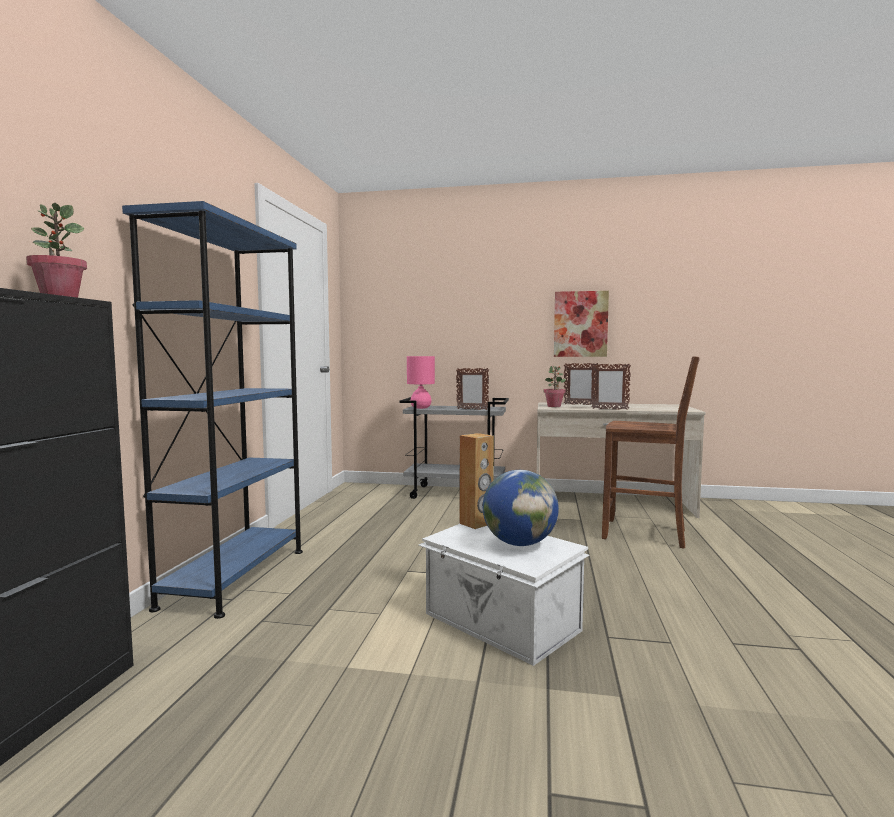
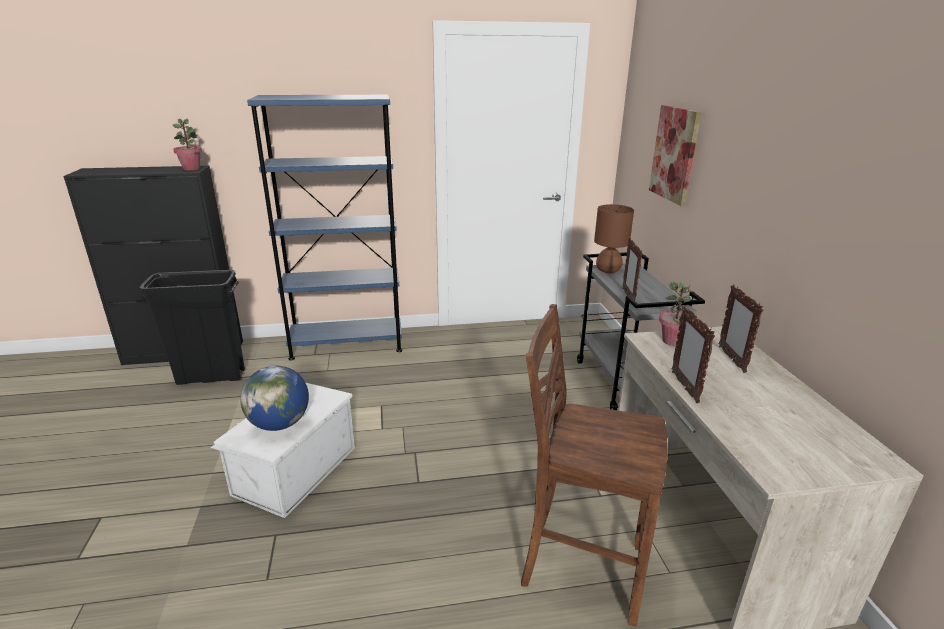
camera: 70 degrees right, 20 degrees up
pink table lamp [407,356,435,409] -> brown table lamp [594,204,634,273]
brown speaker [459,433,494,529] -> none
picture [554,291,609,357] -> picture moved to [649,105,701,206]
brown chair [602,356,700,549] -> brown chair turned 105 degrees clockwise [521,304,668,626]
none -> black trash can [139,270,245,385]

